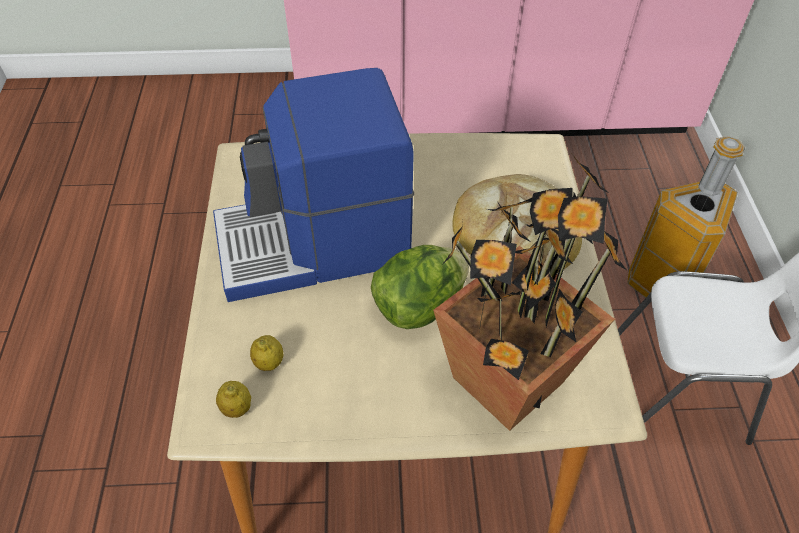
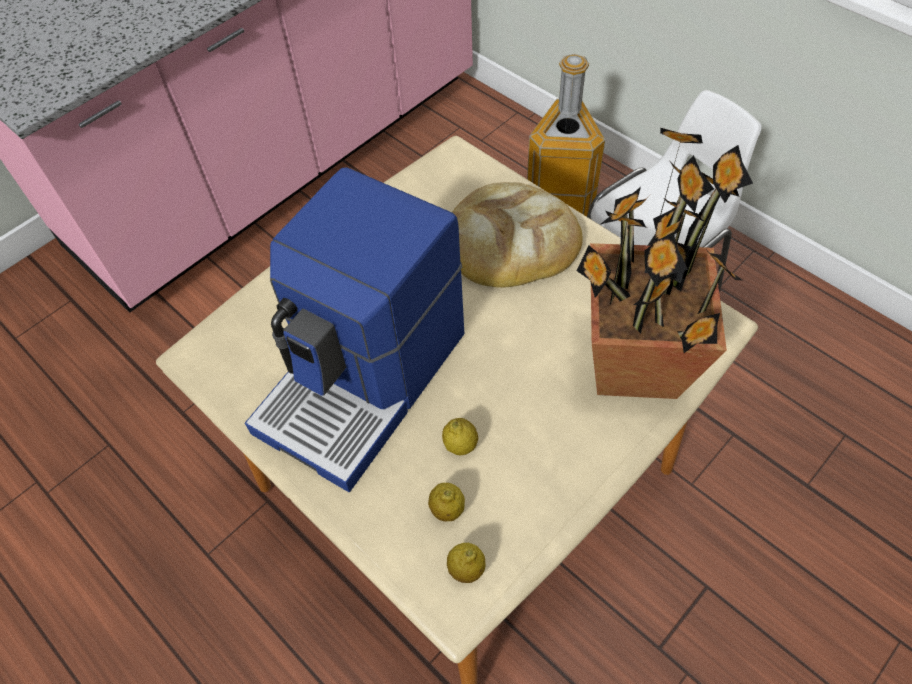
camera: 40 degrees left, 5 degrees up
lettuce [371,245,469,329] -> none
none -> lemon [442,418,478,455]

